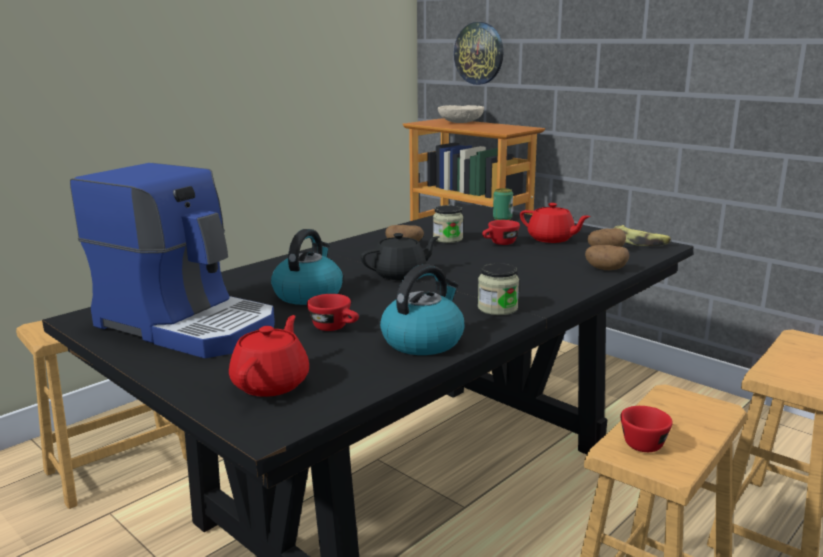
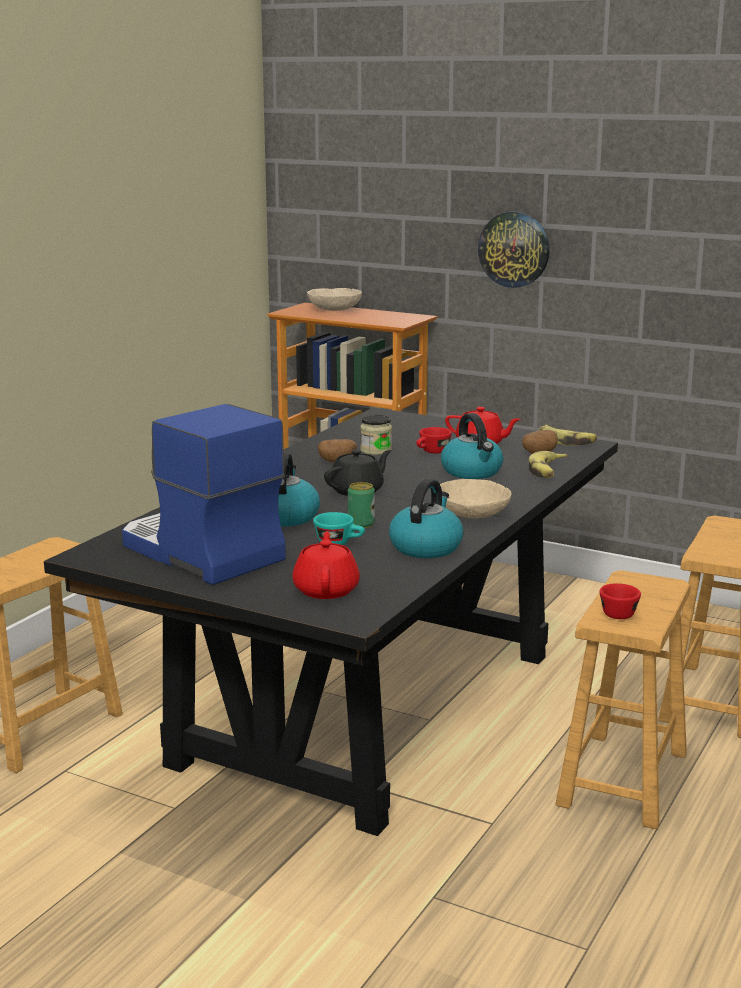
camera: 15 degrees left, 0 degrees up
coffee machine [70,163,275,358] -> coffee machine turned 150 degrees counterclockwise [122,404,286,585]
red cup [307,294,359,331] -> turquoise cup [313,512,365,545]
wall clock [454,22,503,85] -> wall clock moved to [478,211,549,288]
jar [478,263,519,315] -> beige bowl [440,479,512,518]
can [493,188,513,220] -> can moved to [348,482,375,528]
potato [585,245,629,270] -> banana [529,451,567,478]
none -> kettle [441,413,503,479]

